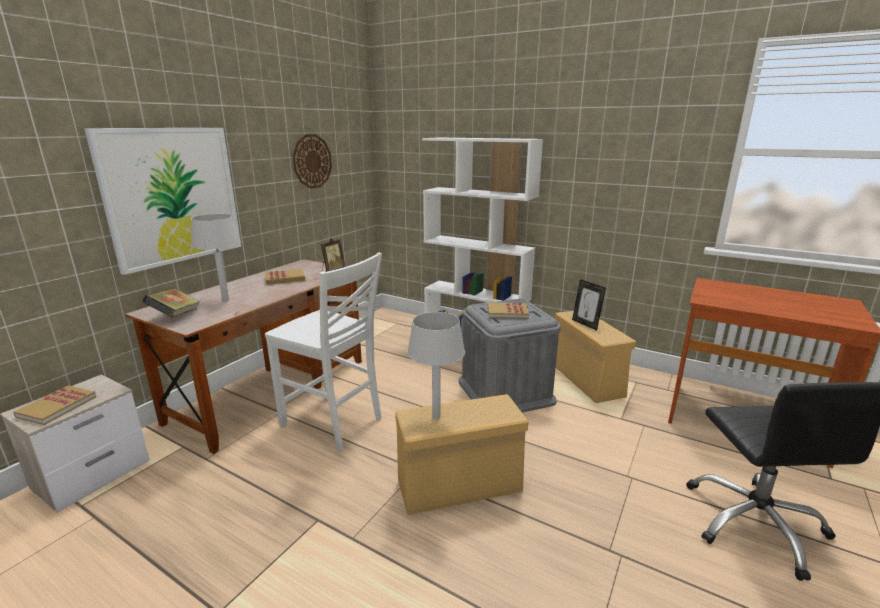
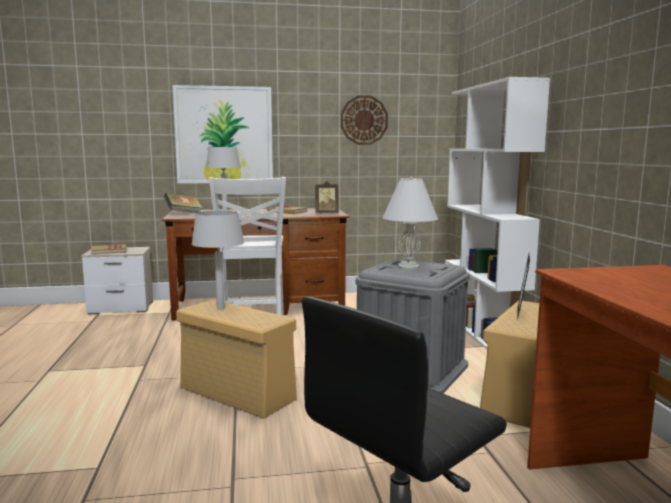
camera: 50 degrees right, 10 degrees down
book [488,303,529,319] -> white table lamp [382,177,438,270]

